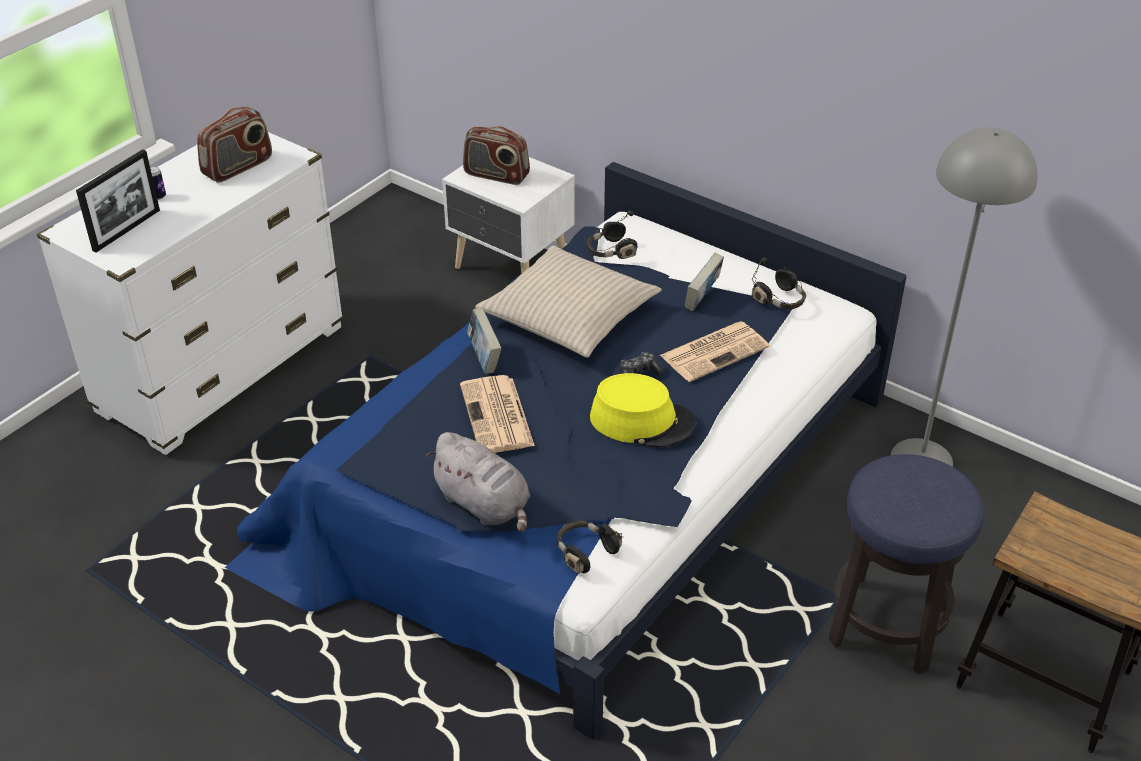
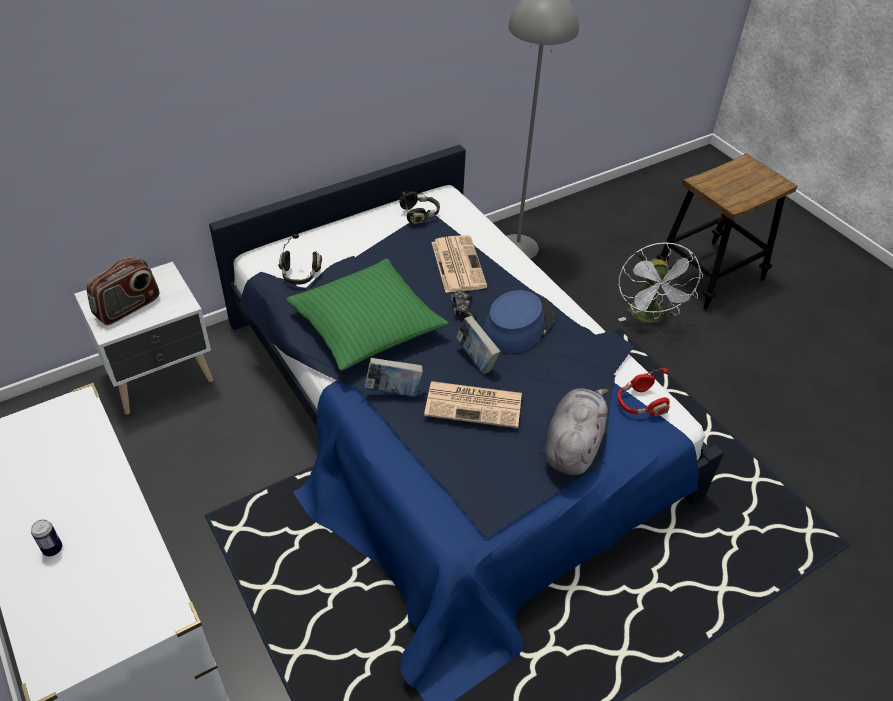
camera: 70 degrees left, 5 degrees up
picture frame [76,149,160,253] -> none
radio [197,107,272,183] -> none
grey plush toy [426,432,530,532] -> grey plush toy turned 45 degrees counterclockwise [545,388,608,475]
beige pillow [475,246,662,358] -> green pillow [286,259,449,371]
black headphones [557,520,623,574] -> red headphones [618,368,670,416]
yellow hat [590,373,696,448] -> blue hat [483,290,554,354]
book [685,253,724,311] -> book moved to [456,316,501,374]
stool [828,454,984,674] -> white fan [618,242,703,324]

